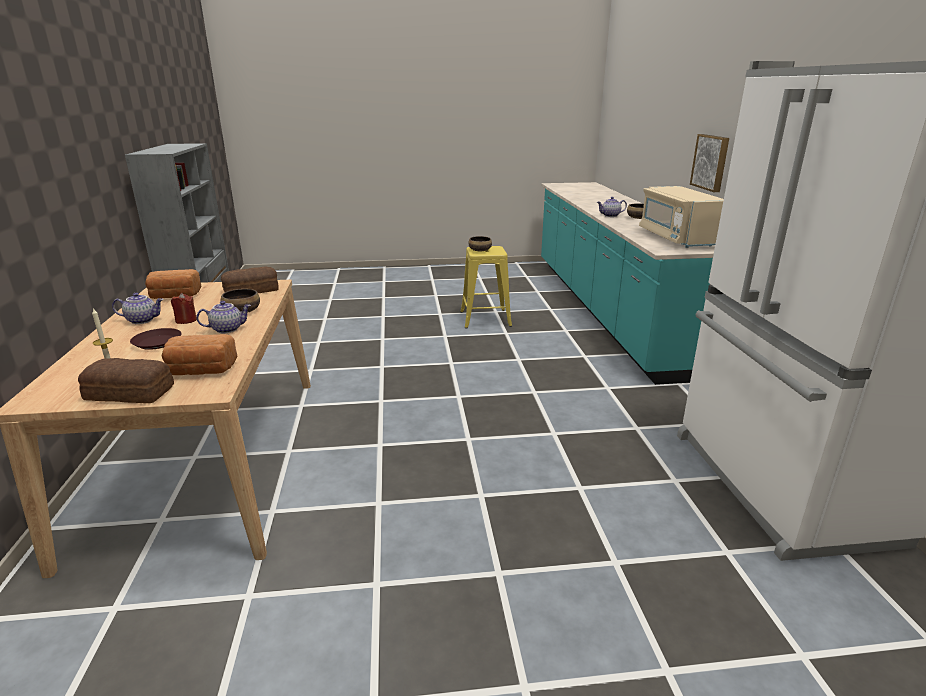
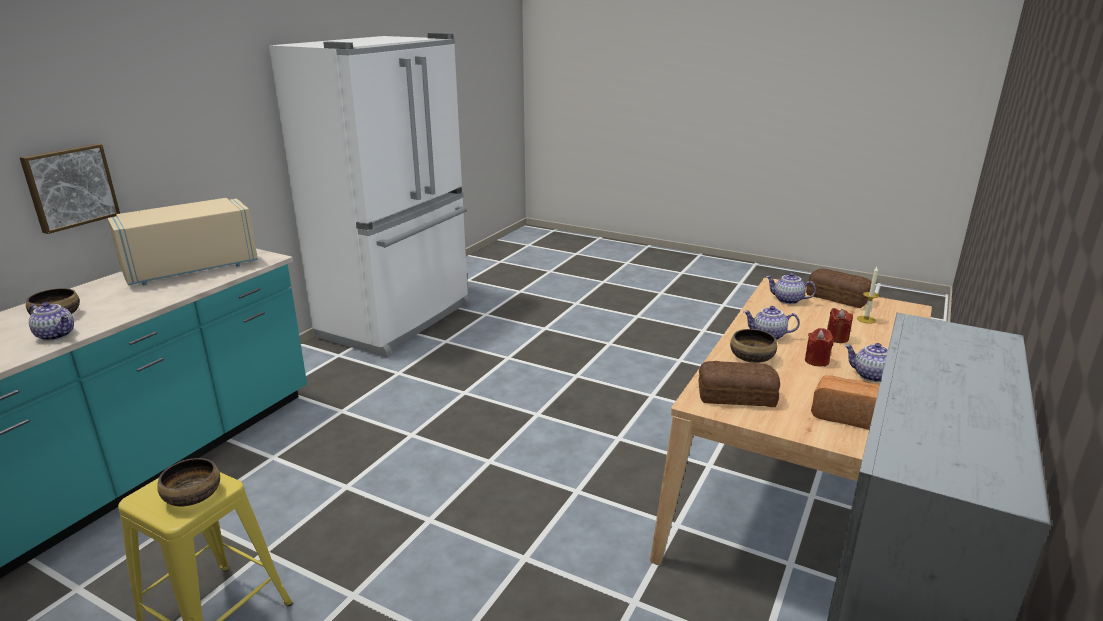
camera: 145 degrees left, 0 degrees up
brown plate [130,328,182,350] -> red candle [827,308,853,343]
bread [162,334,237,375] -> teapot [766,273,816,304]
beige microwave [639,186,724,248] -> beige microwave turned 150 degrees counterclockwise [107,198,258,285]

